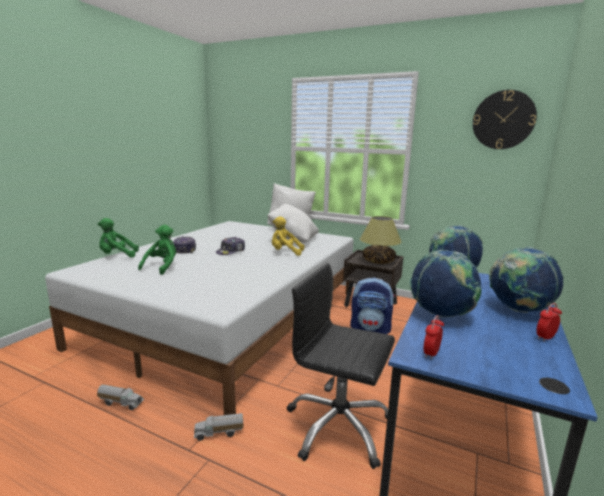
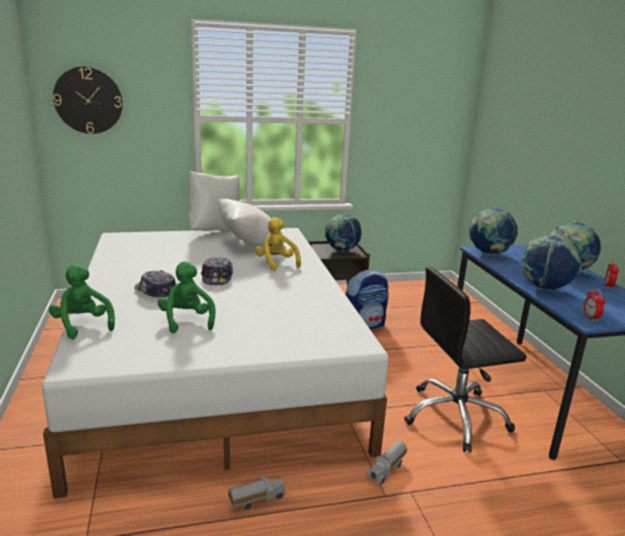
camera: 40 degrees left, 5 degrees up
green plush toy [98,218,139,258] -> green plush toy turned 105 degrees clockwise [49,264,115,339]
yellow plush toy [272,216,305,256] -> yellow plush toy turned 90 degrees clockwise [255,217,301,271]
table lamp [360,216,402,264] -> globe [325,213,361,252]
wall clock [473,90,537,149] -> wall clock moved to [53,66,123,134]

